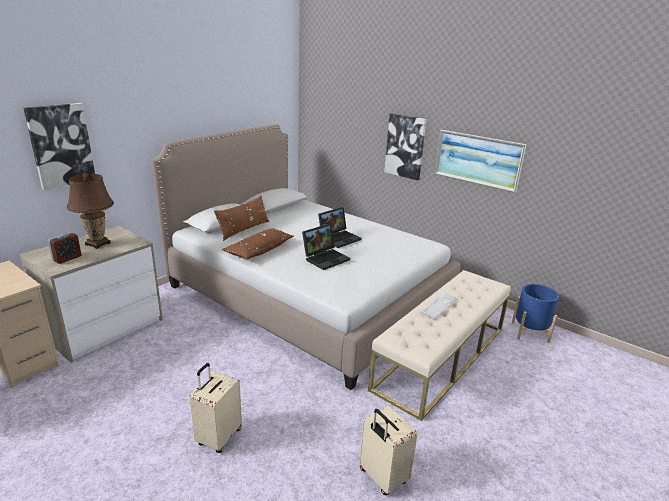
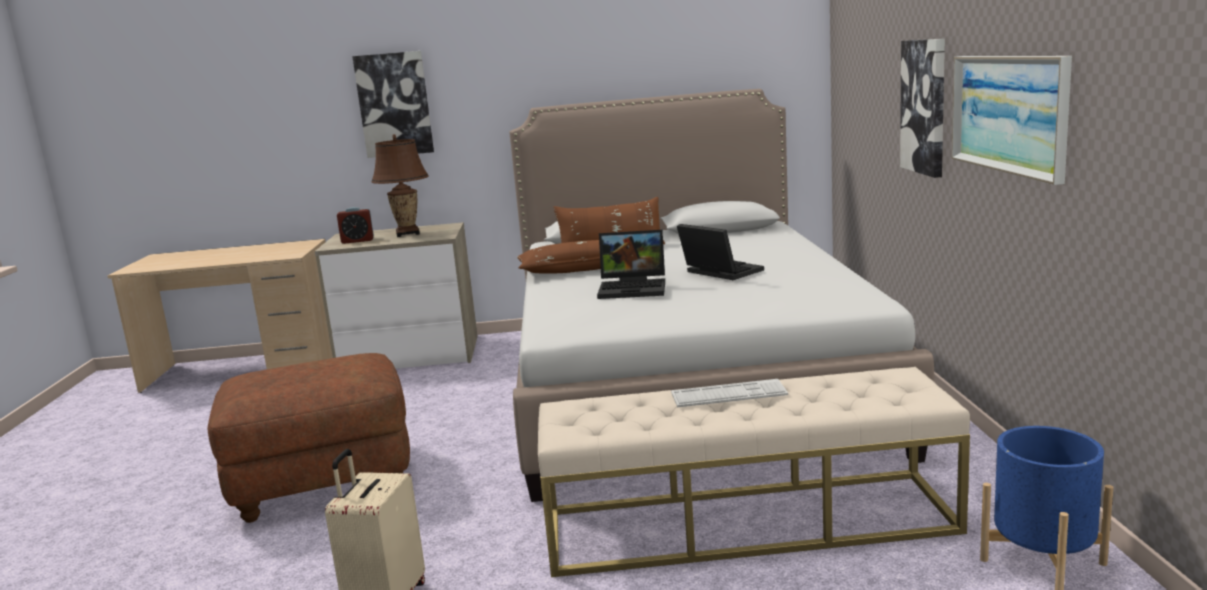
camera: 50 degrees right, 10 degrees down
beige suitcase [190,363,242,453] -> brown ottoman [207,353,410,523]
laptop [318,207,361,248] -> laptop turned 135 degrees counterclockwise [677,224,764,280]

